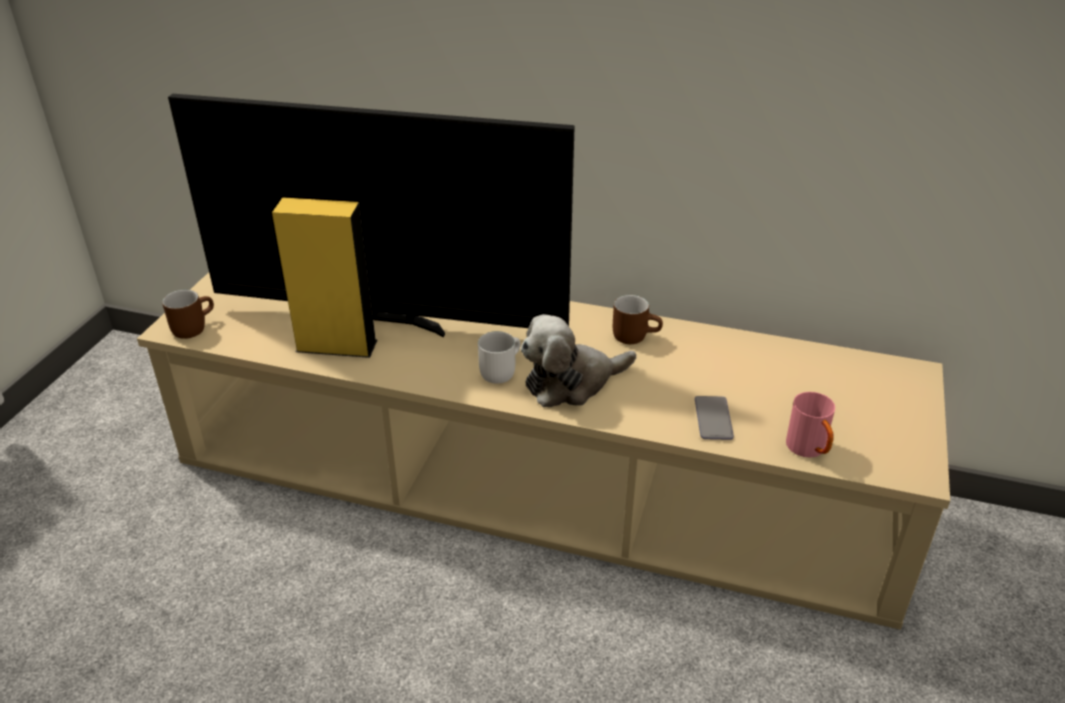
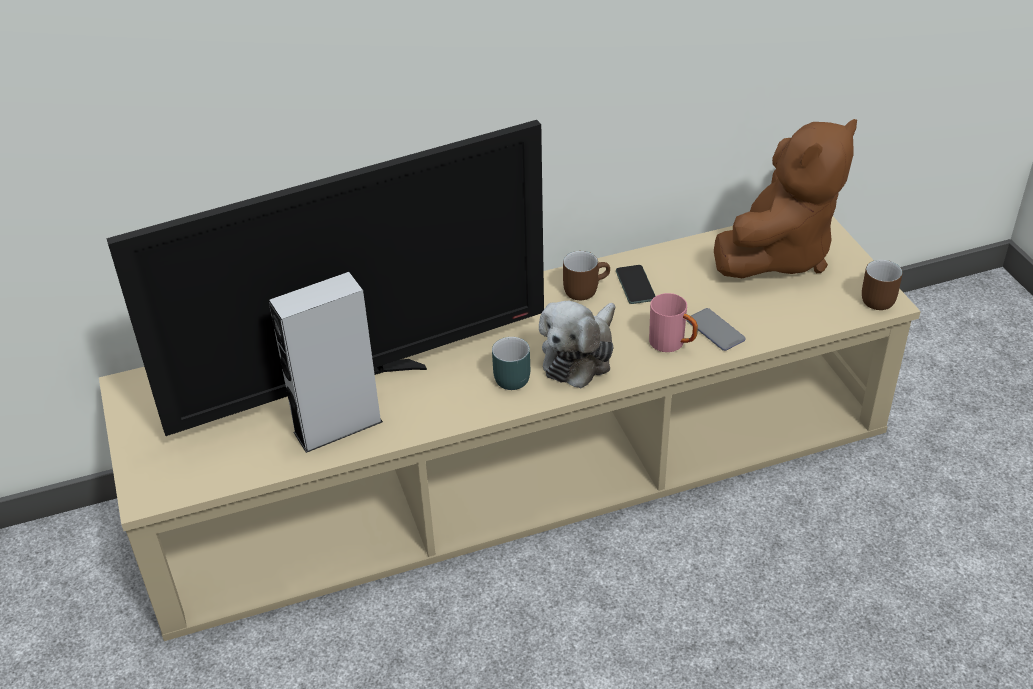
camera: 35 degrees left, 5 degrees up
brown mug [162,290,214,339] -> brown mug moved to [862,260,903,310]
yellow speaker [272,197,377,358] -> grey speaker [269,272,383,453]
white mug [478,331,520,384] -> turquoise mug [492,337,530,390]
pink mug [786,392,835,458] -> pink mug moved to [649,293,698,352]
none -> phone [616,265,655,304]
none -> brown plush toy [714,119,857,278]

